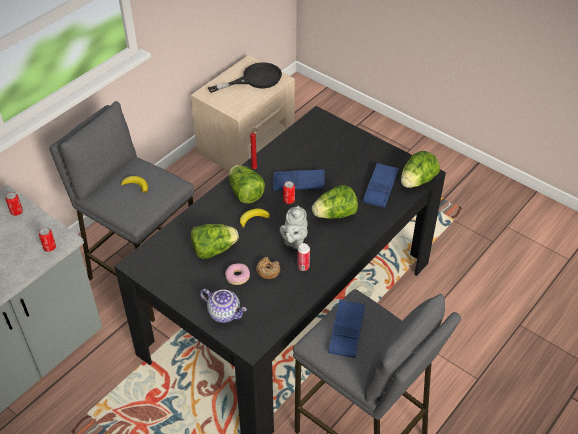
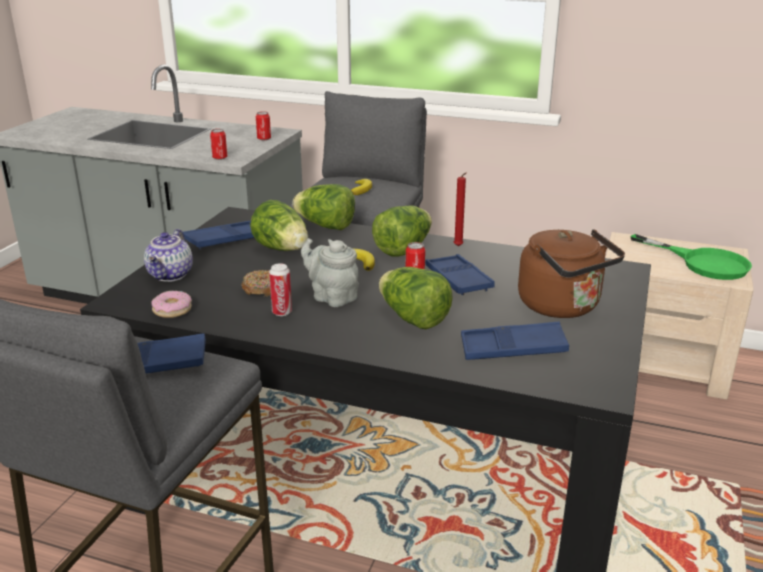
camera: 70 degrees right, 20 degrees down
black frying pan [208,62,282,93] -> green frying pan [630,234,752,280]
donut [225,263,250,285] -> donut moved to [151,291,192,318]
grey teapot [280,206,308,249] -> grey teapot turned 45 degrees clockwise [301,238,359,307]
lettuce [401,151,440,188] -> lettuce moved to [292,184,355,230]
none -> blue tray [183,221,254,250]
none -> brown kettle [518,229,625,318]

